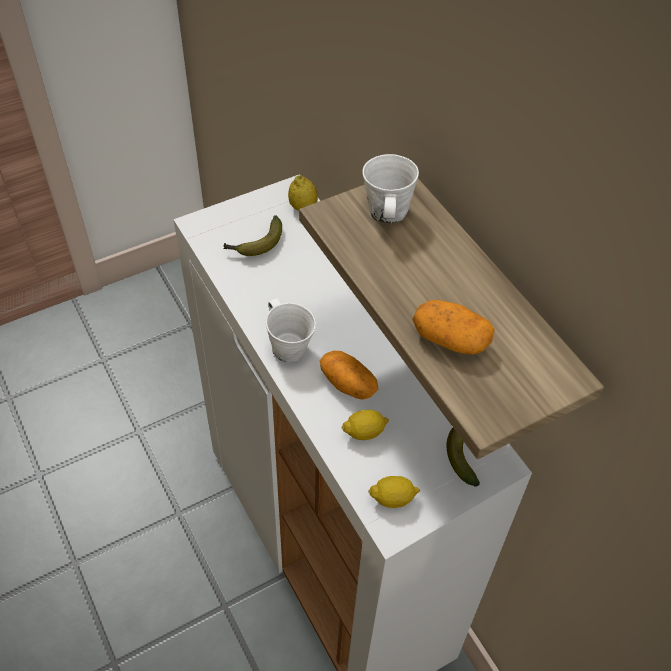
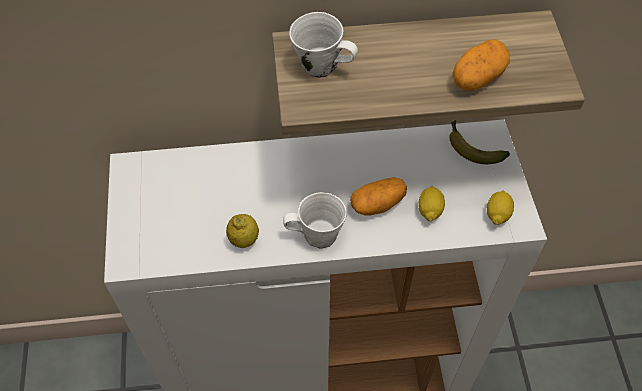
camera: 65 degrees left, 5 degrees up
banana [223,215,282,256] -> none
lemon [288,175,318,211] -> lemon moved to [226,214,259,248]

